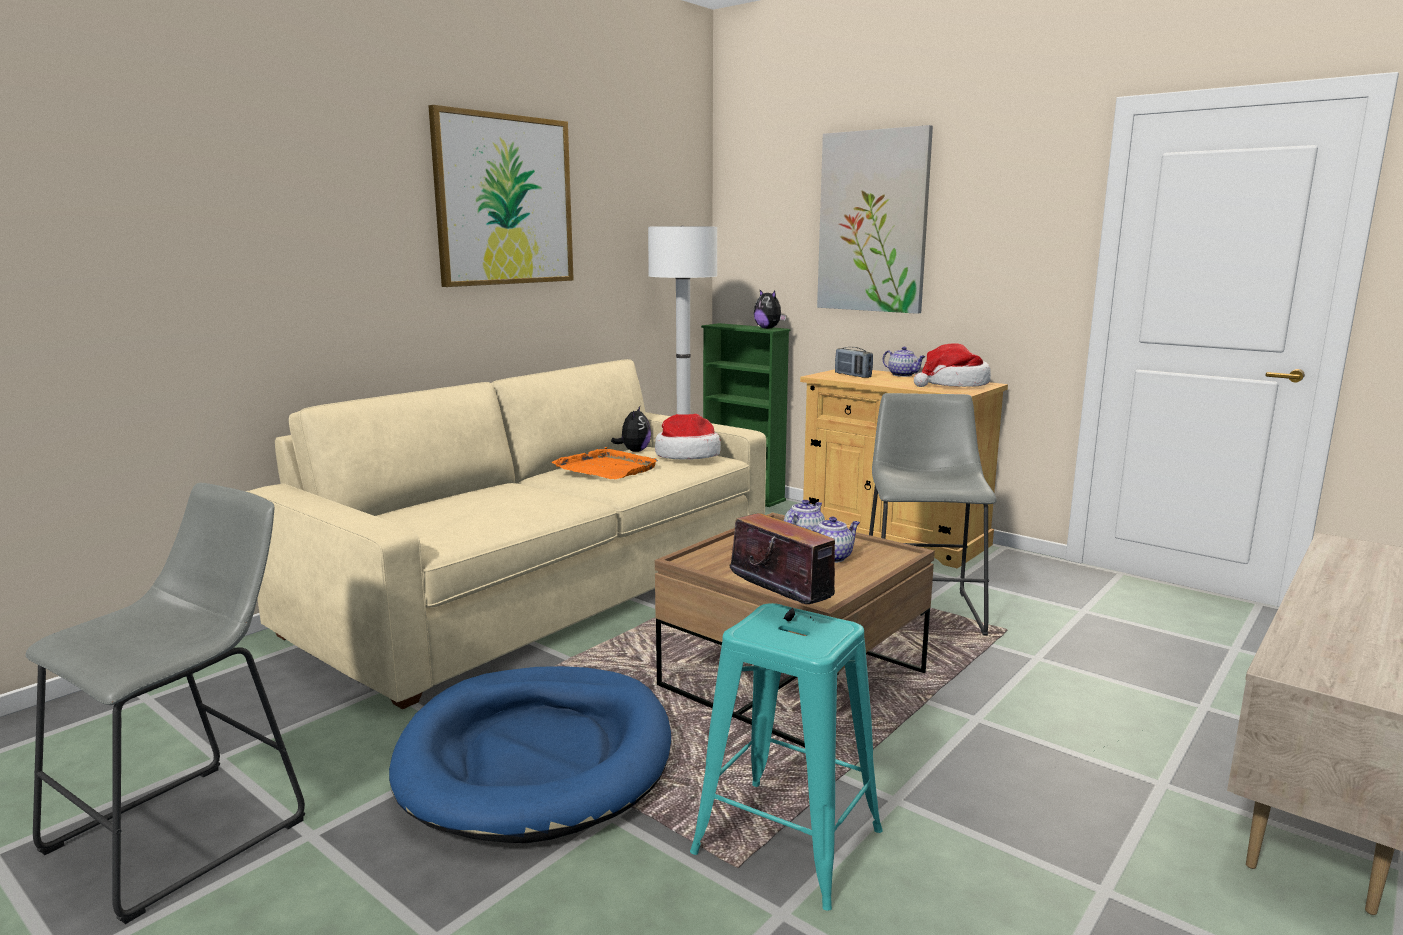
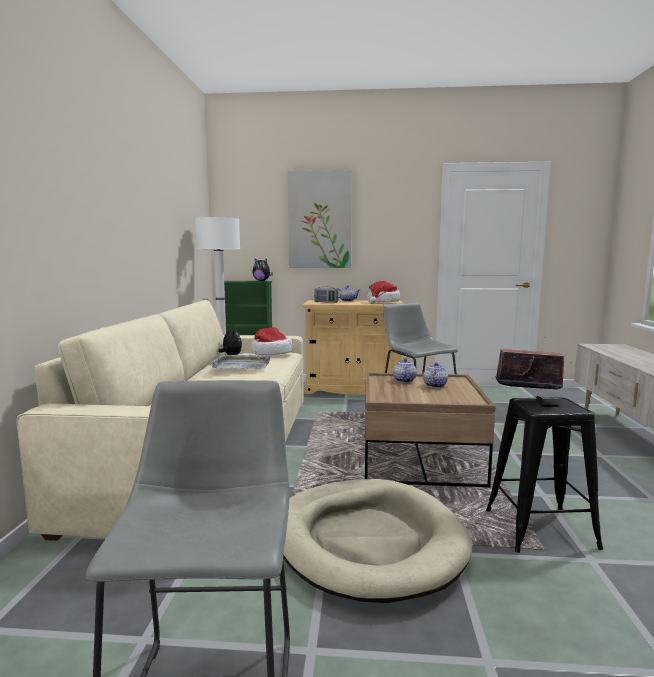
camera: 35 degrees left, 5 degrees down
blue dog bed [389,666,671,843] -> beige dog bed [283,479,472,603]
picture [428,105,574,287] -> none
orange tray [552,447,658,479] -> grey tray [210,354,271,369]
turquoise stool [690,603,883,910] -> black stool [486,397,603,553]

